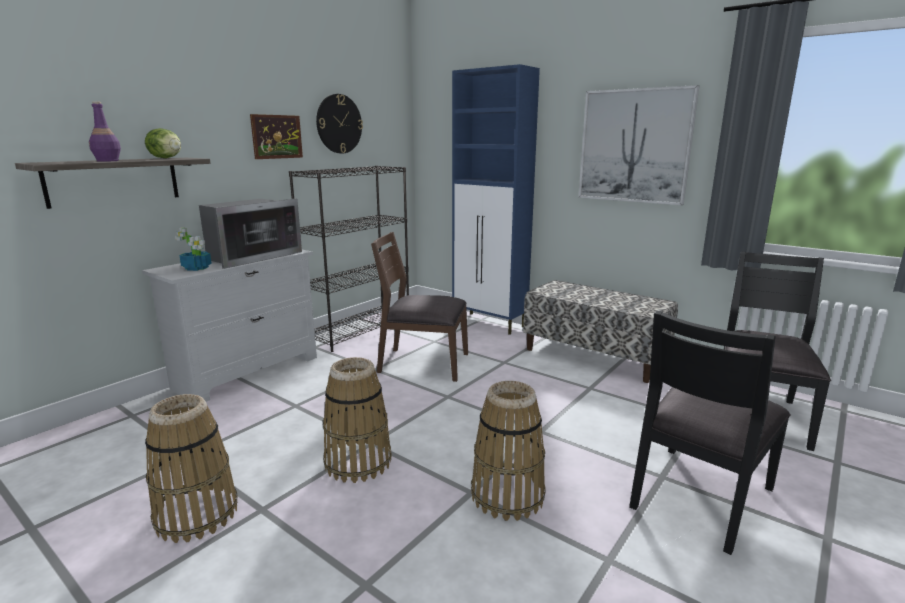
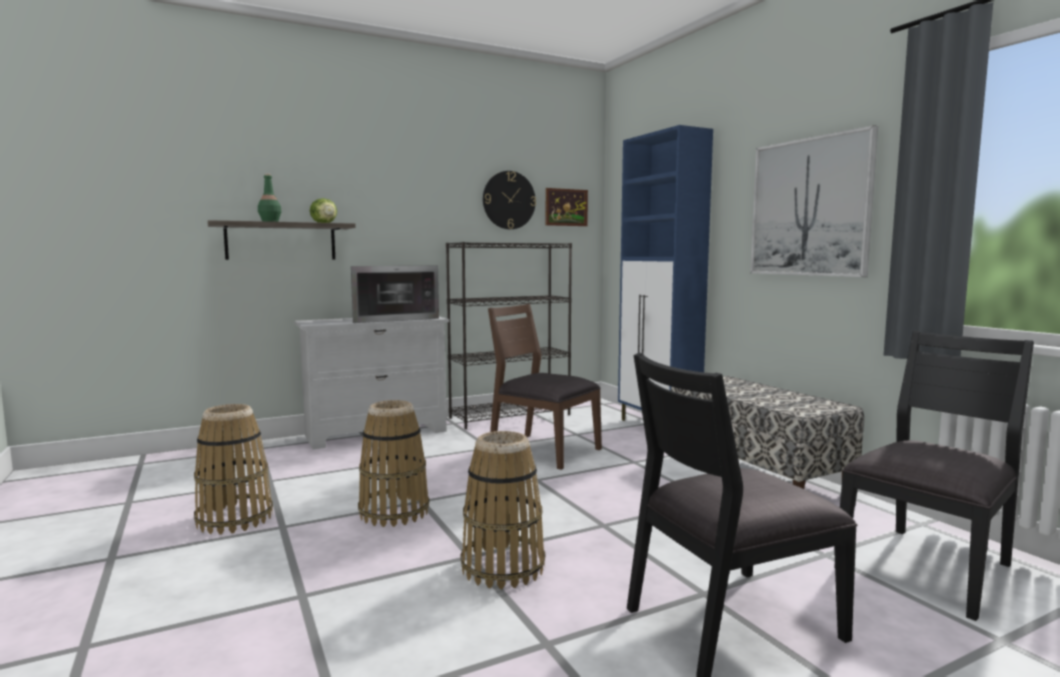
camera: 25 degrees right, 10 degrees down
purple bottle [89,101,121,162] -> green bottle [258,174,281,222]
potted plant [175,227,212,271] -> none
picture [250,114,303,159] -> picture moved to [546,188,588,226]

